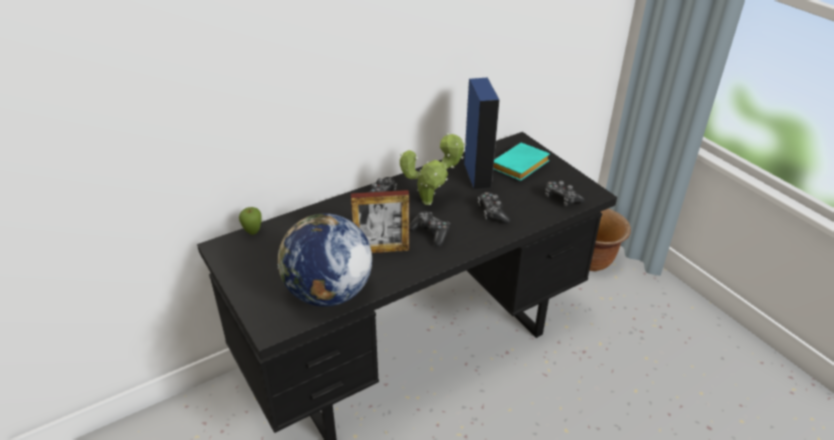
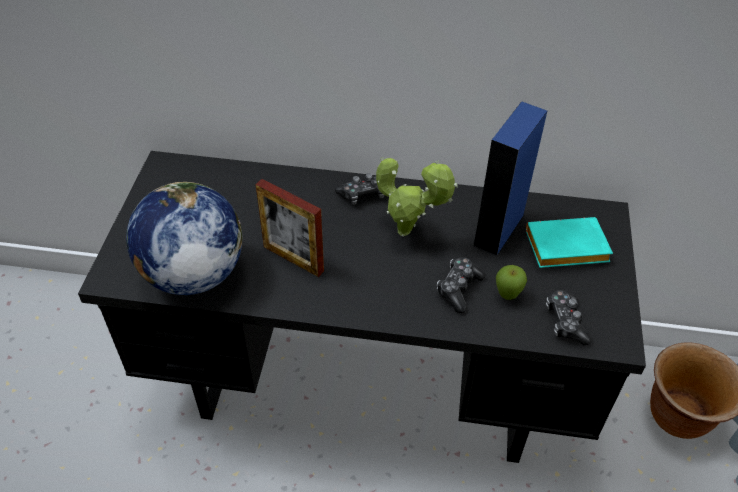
camera: 40 degrees right, 10 degrees up
apple [239,207,262,235] -> apple moved to [496,265,527,300]
game controller [409,211,450,246] -> none

